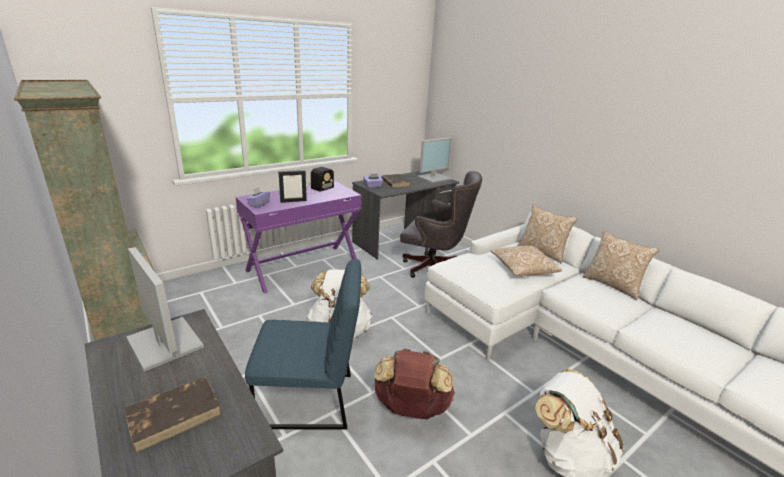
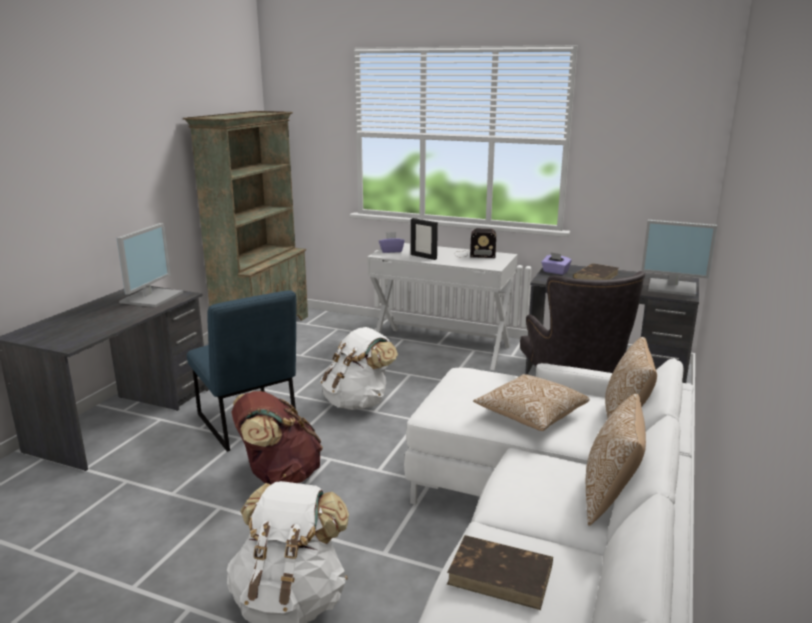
camera: 60 degrees right, 5 degrees down
brown book [124,376,222,453] -> brown book moved to [447,535,553,610]
purple console table [235,181,362,294] -> white console table [367,243,518,370]

